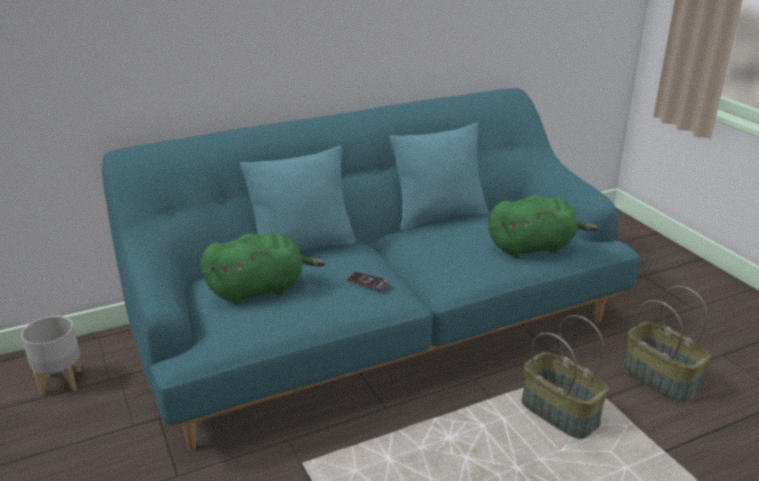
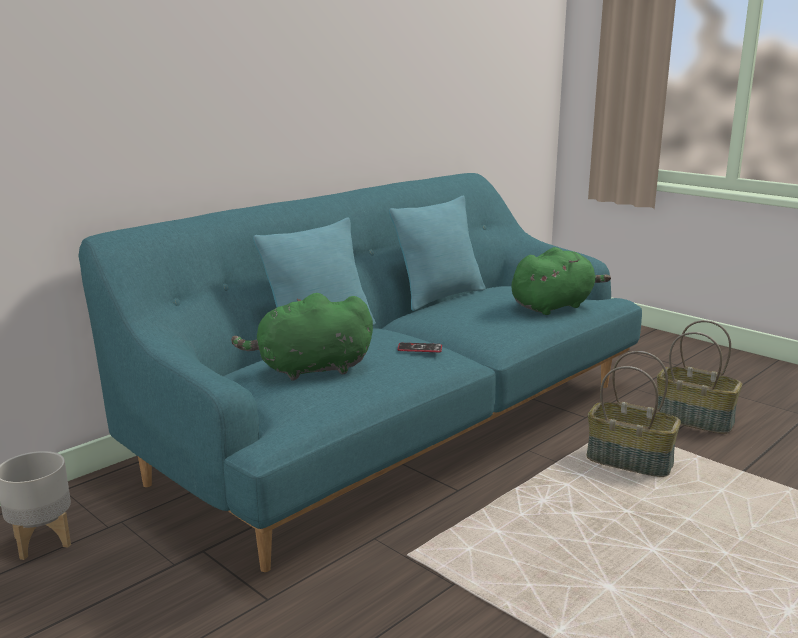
camera: 20 degrees left, 10 degrees down
green plush toy [200,233,325,305] -> green plush toy turned 150 degrees counterclockwise [231,293,373,381]

